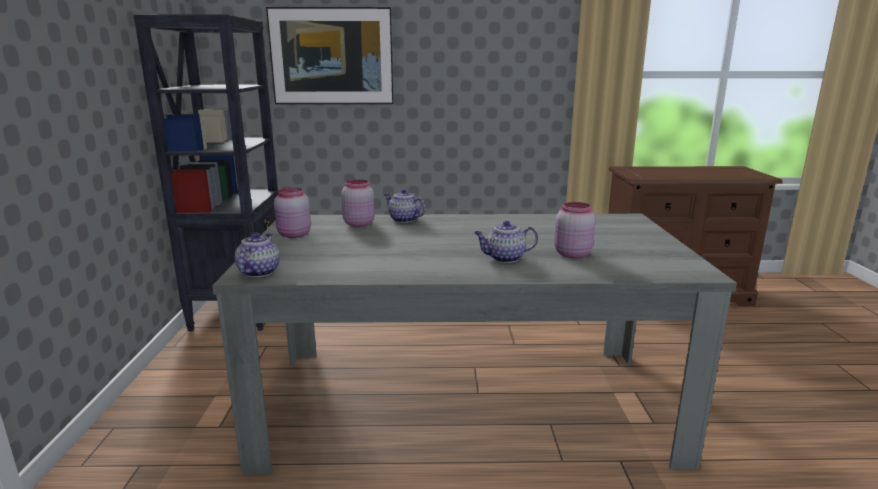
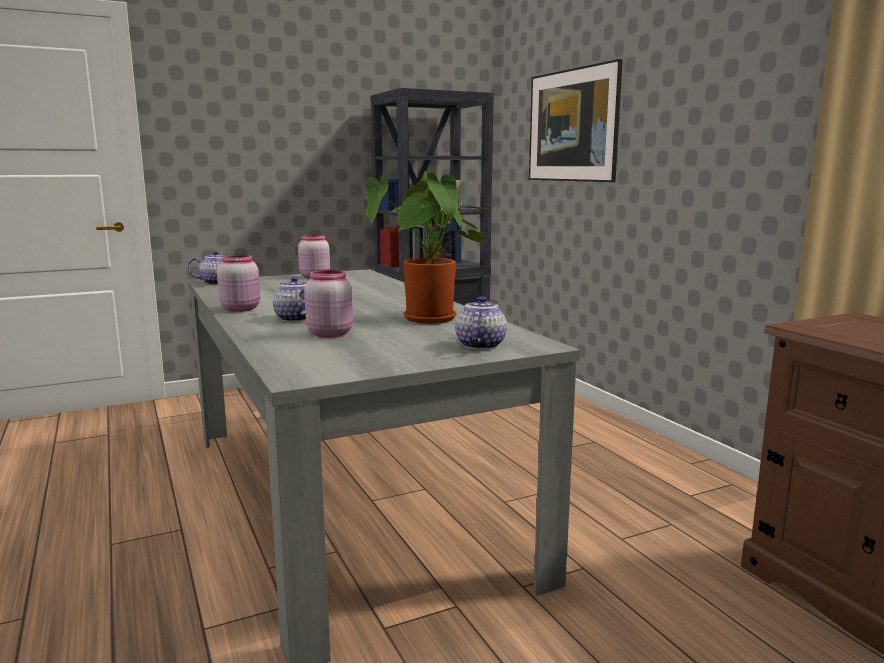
camera: 65 degrees right, 5 degrees down
pink jar [341,179,375,227] -> pink jar moved to [217,254,260,312]
teapot [384,189,426,223] -> teapot moved to [455,296,507,350]
none -> potted plant [365,170,492,324]

